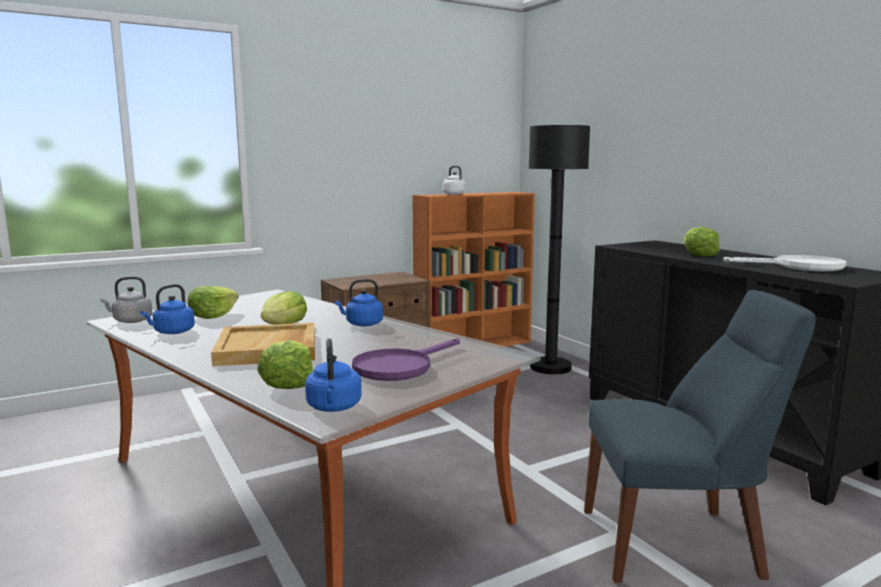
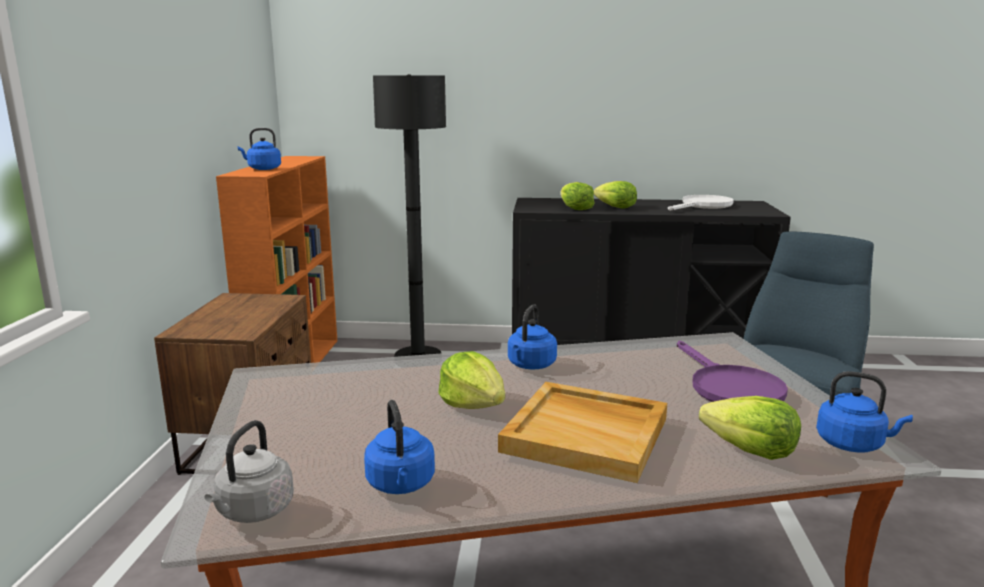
camera: 55 degrees left, 5 degrees up
lettuce [188,286,239,319] -> lettuce moved to [561,182,594,210]
white kettle [443,166,466,195] -> blue kettle [238,128,281,170]

